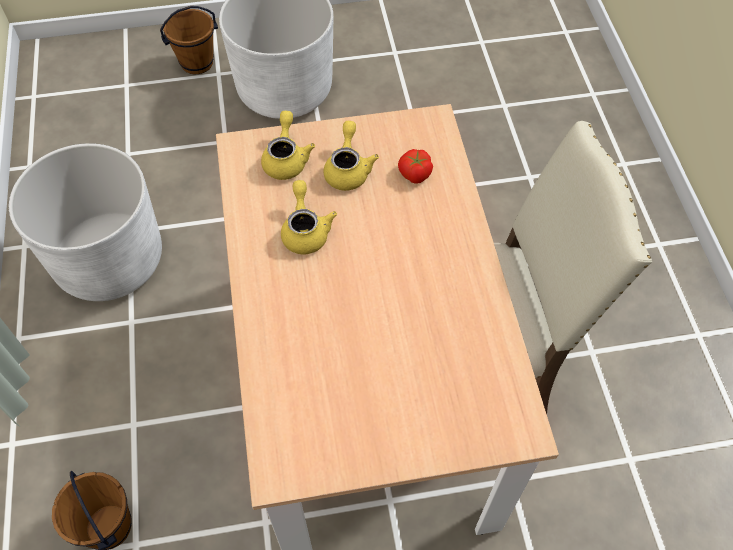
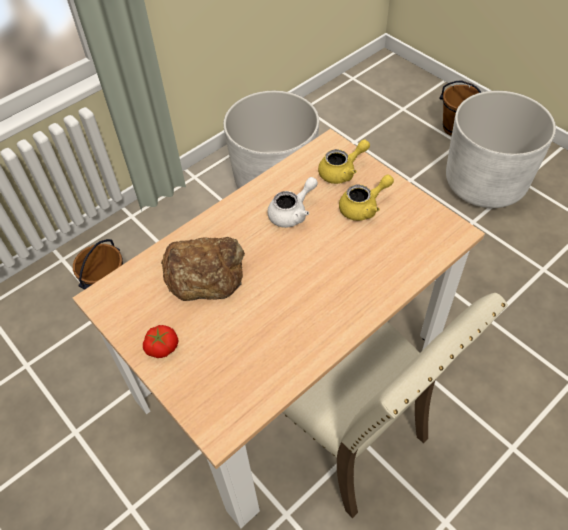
camera: 60 degrees right, 5 degrees down
yellow teapot [281,180,337,255] -> white teapot [267,177,318,228]
tomato [398,149,433,184] -> tomato moved to [143,325,179,358]
none -> bread [161,237,245,301]

